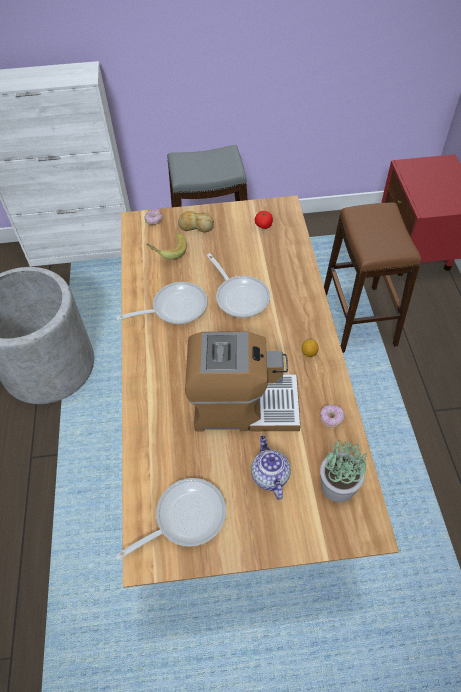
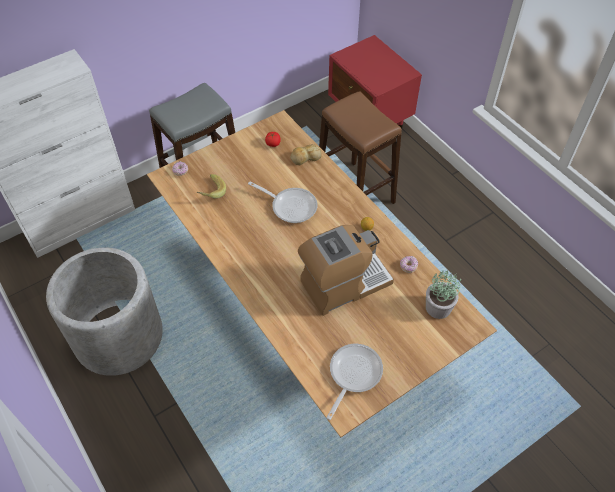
camera: 30 degrees left, 0 degrees up
frying pan [116,282,207,324] -> none
bread [178,211,214,232] -> bread moved to [290,144,322,165]
teapot [251,436,291,500] -> none

